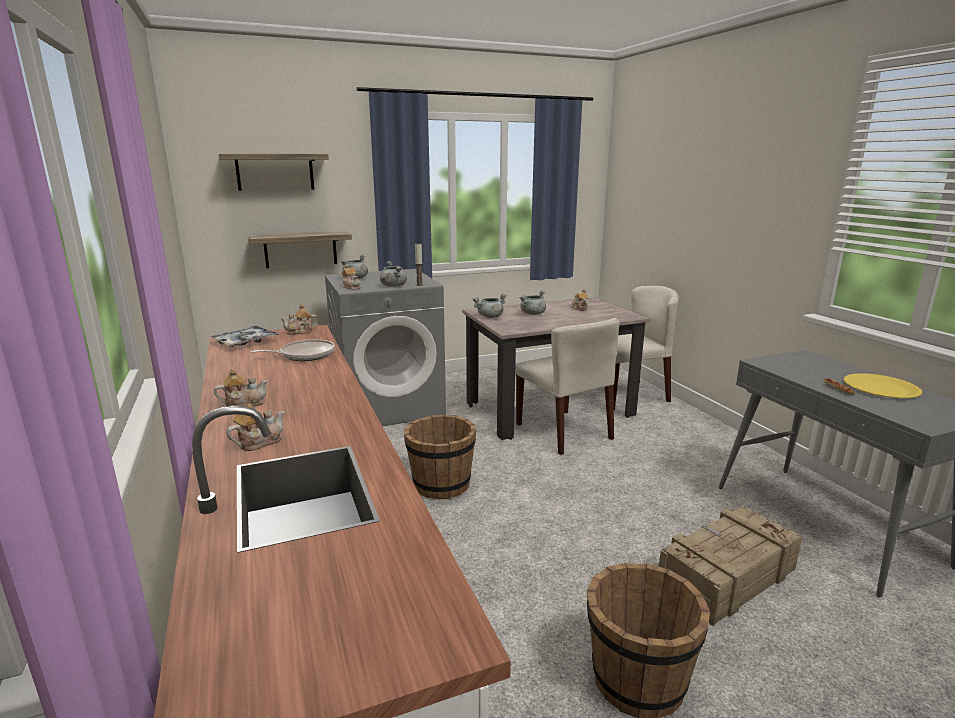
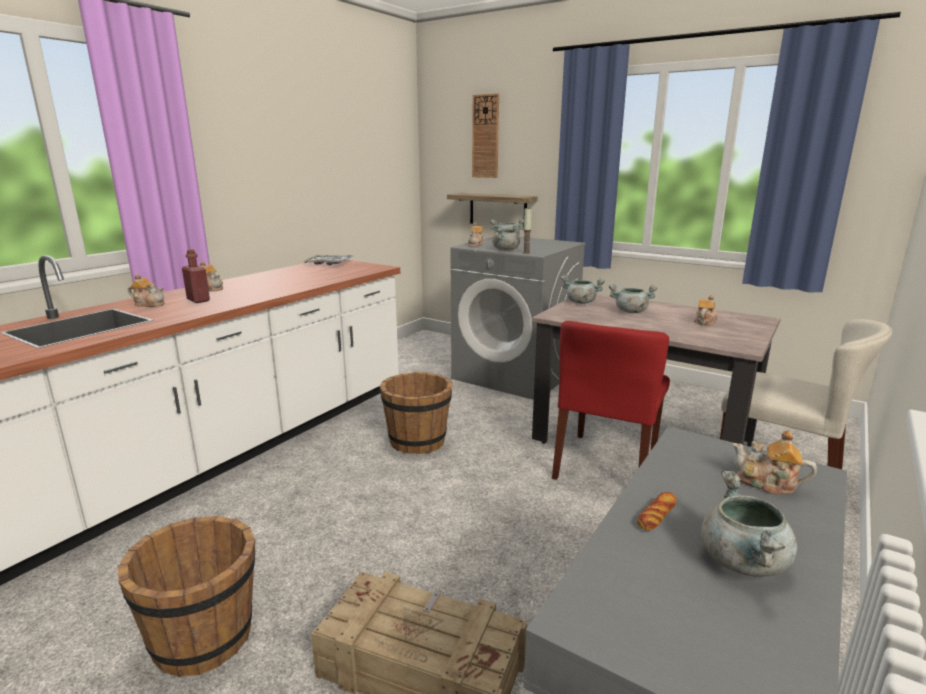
camera: 55 degrees right, 0 degrees up
shelf [219,154,329,191] -> wall clock [472,93,499,178]
frying pan [251,339,335,361] -> none
teapot [280,304,318,335] -> teapot moved to [732,430,817,495]
beige chair [515,318,619,455] -> red chair [552,321,670,480]
yellow plate [844,373,922,398] -> grey cooking pot [701,471,797,577]
none -> red bottle [182,249,210,303]

